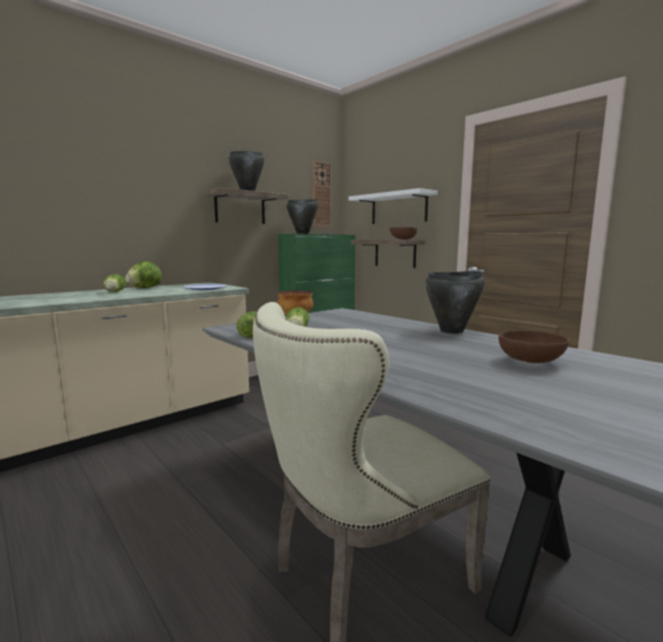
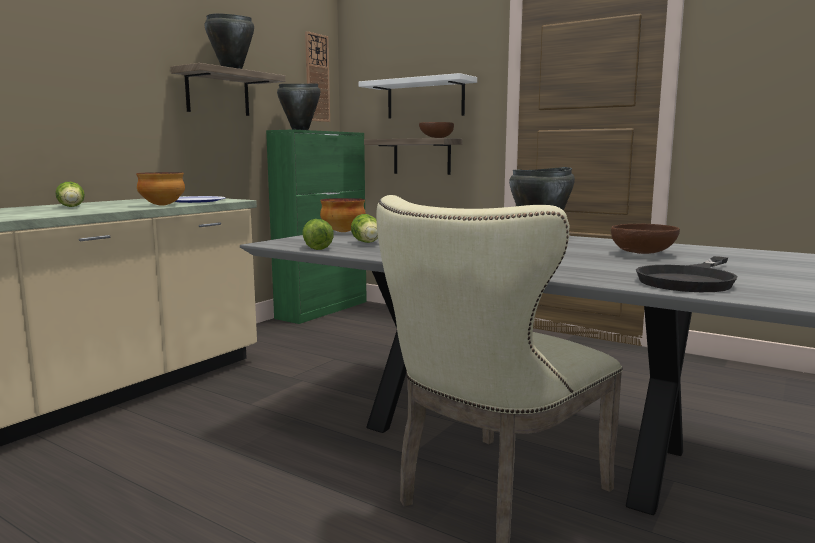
camera: 15 degrees left, 0 degrees up
lettuce [125,261,162,288] -> none
none -> bowl [136,172,185,206]
none -> black frying pan [636,256,738,292]

